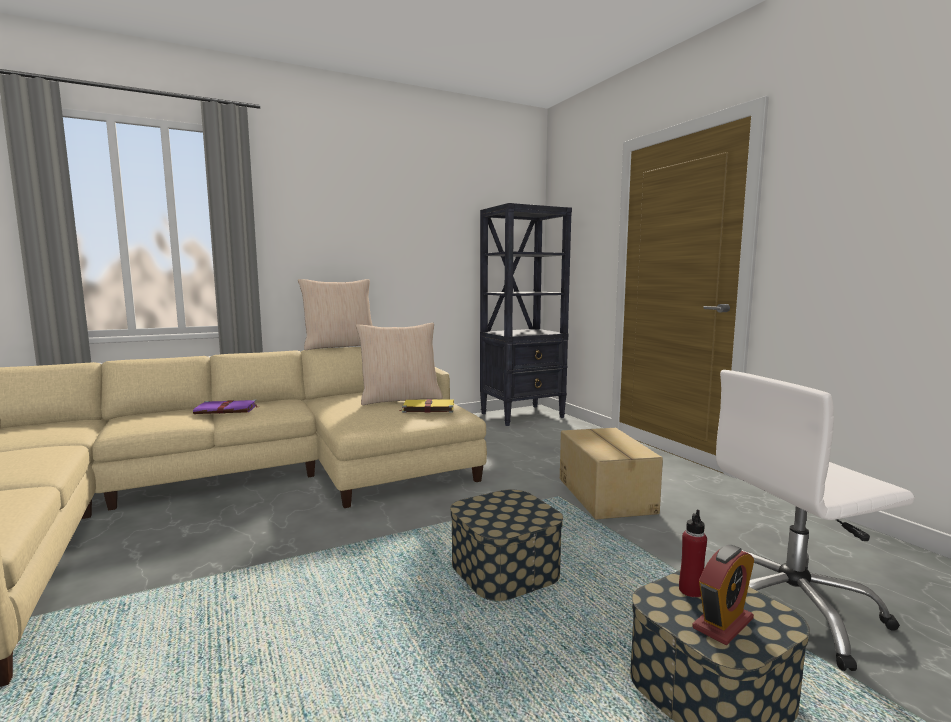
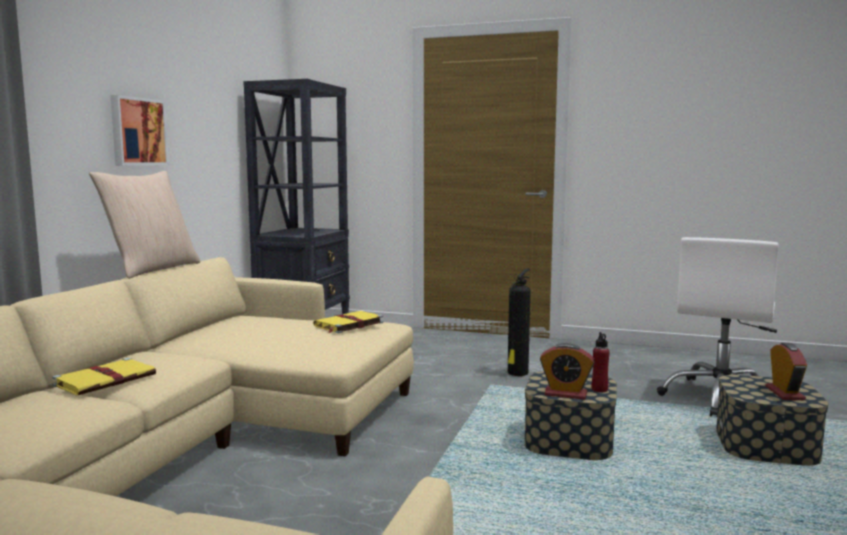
camera: 45 degrees left, 0 degrees up
purple book [193,399,260,414] -> yellow book [52,358,156,396]
beige pillow [356,323,443,405] -> none
cardboard box [560,428,663,519] -> fire extinguisher [508,269,530,376]
red bottle [679,510,707,598] -> red bottle moved to [592,332,610,392]
none -> picture [110,95,169,166]
none -> alarm clock [540,343,595,400]

